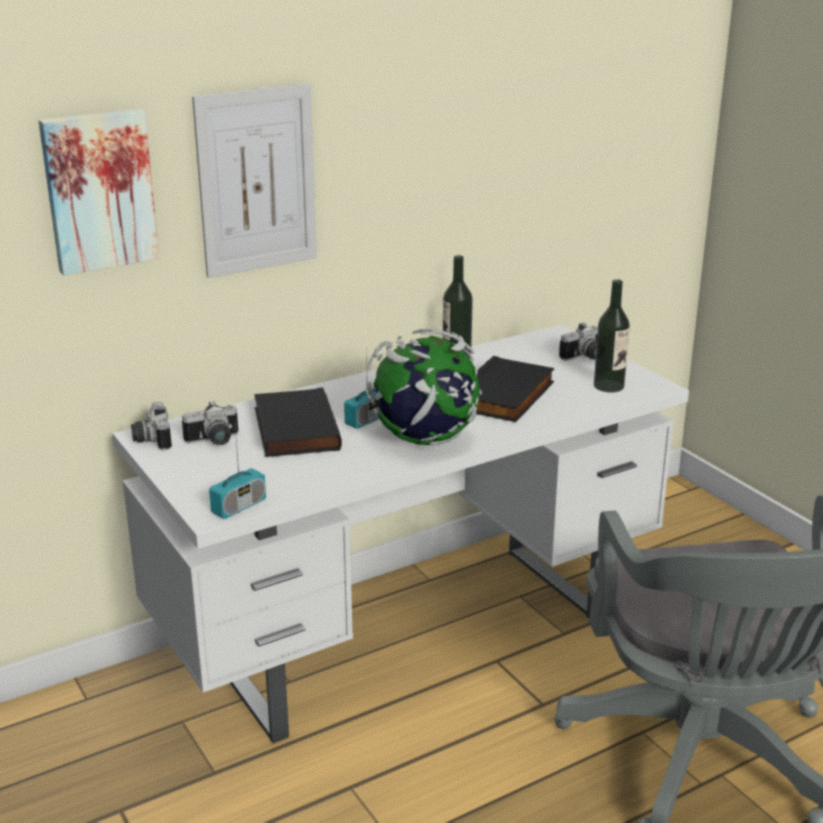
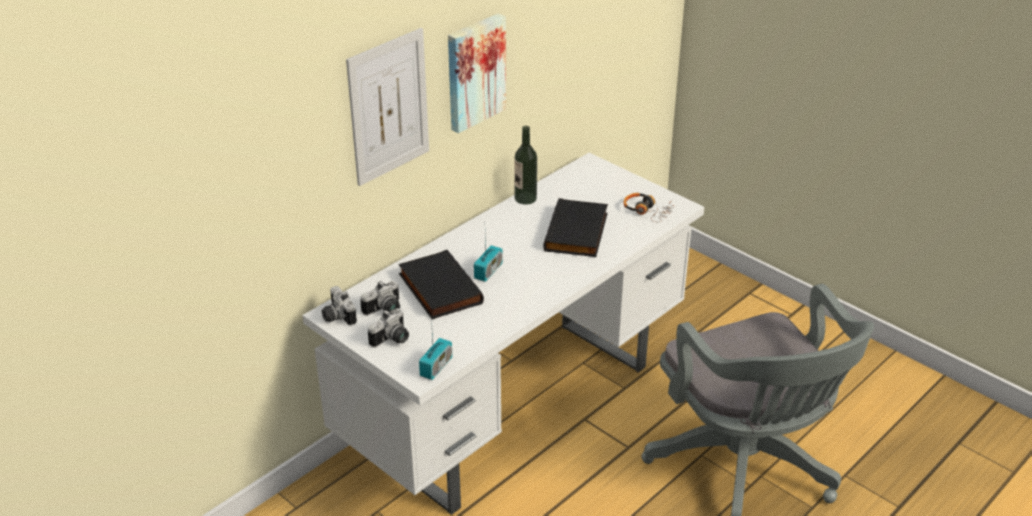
camera: 15 degrees left, 10 degrees up
picture [38,109,159,275] -> picture moved to [448,13,506,133]
globe [366,328,482,445] -> none
camera [559,323,598,361] -> camera moved to [368,309,409,347]
bottle [594,279,630,393] -> headphones [623,193,674,222]

